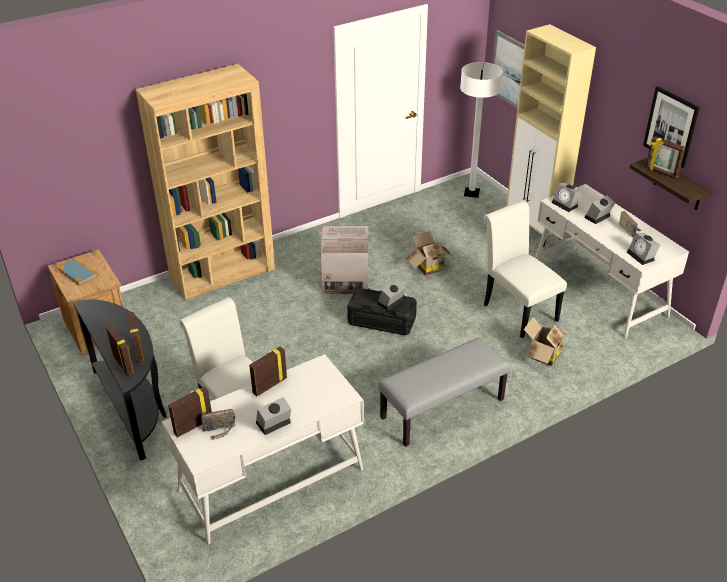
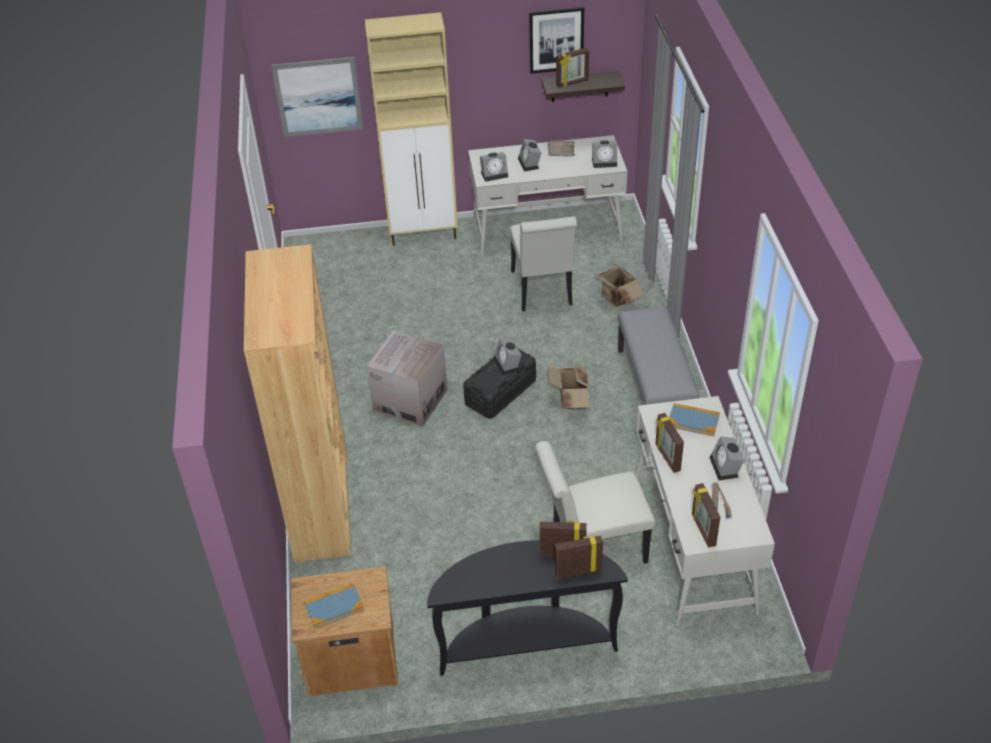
camera: 65 degrees left, 5 degrees up
cardboard box [406,231,454,276] -> cardboard box moved to [548,364,589,409]
white floor lamp [460,62,503,198] -> none
white chair [484,201,567,338] -> white chair turned 90 degrees counterclockwise [510,217,577,311]
none -> book [669,403,720,436]

